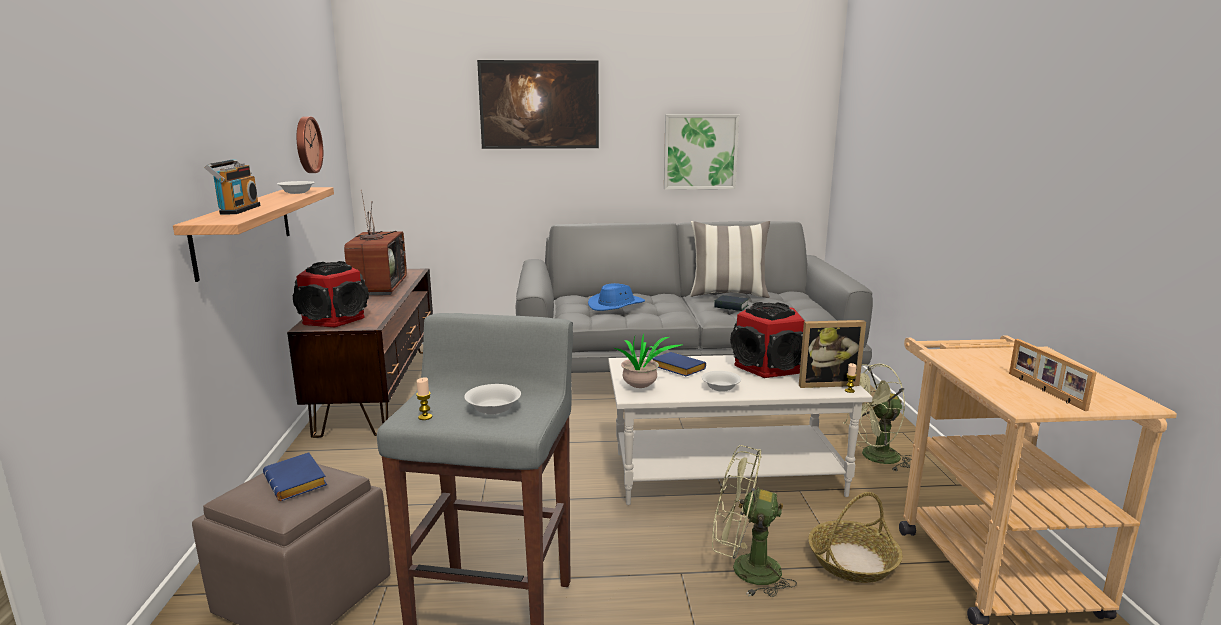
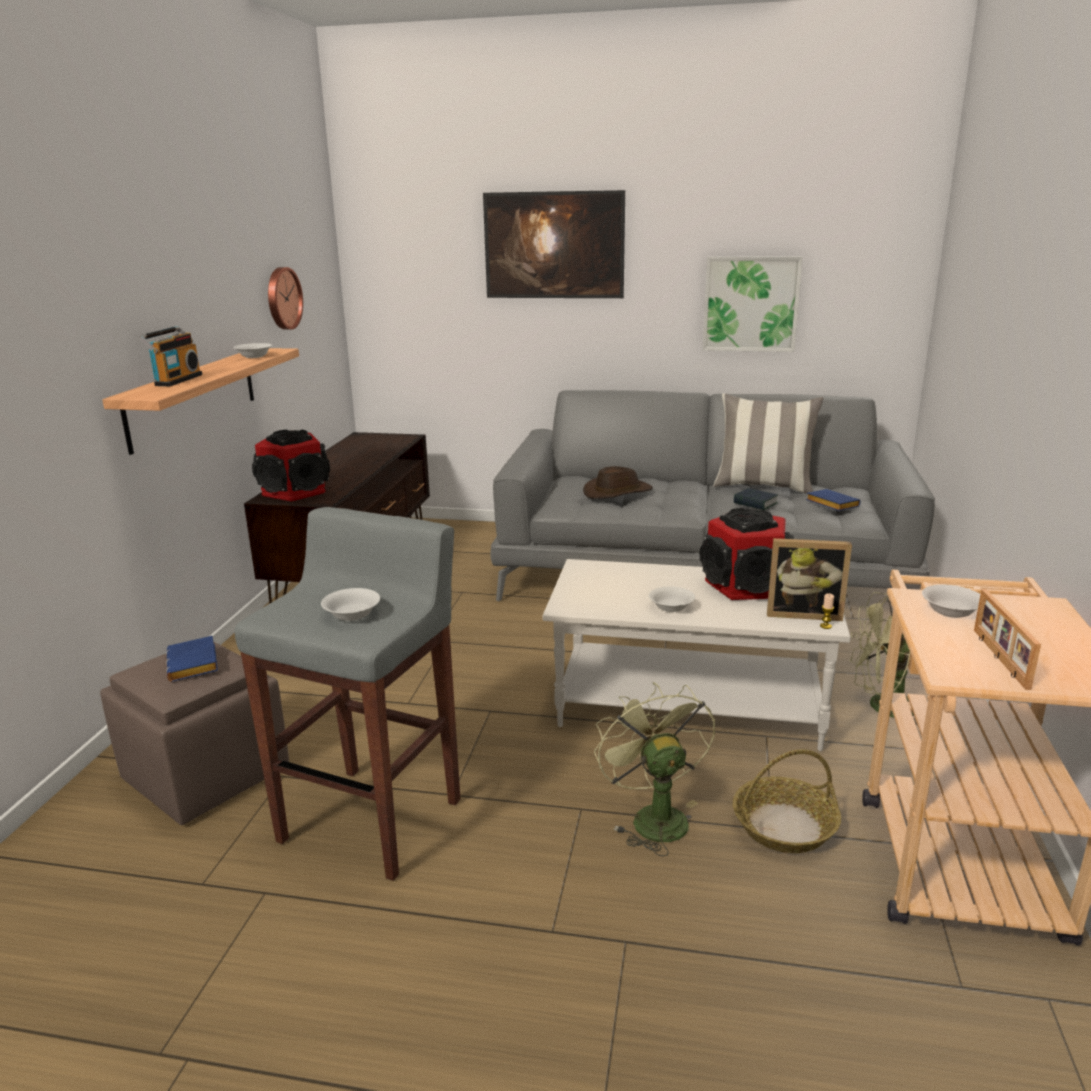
camera: 15 degrees right, 5 degrees up
television [344,190,407,295] -> none
candle [416,377,432,420] -> none
blue hat [588,283,645,311] -> brown hat [583,466,653,499]
potted plant [614,333,681,388] -> none
blue book [653,352,706,376] -> blue book moved to [806,489,861,511]
green fan [712,445,797,597] -> green fan turned 45 degrees clockwise [594,682,715,856]
none -> white bowl [922,585,980,618]

